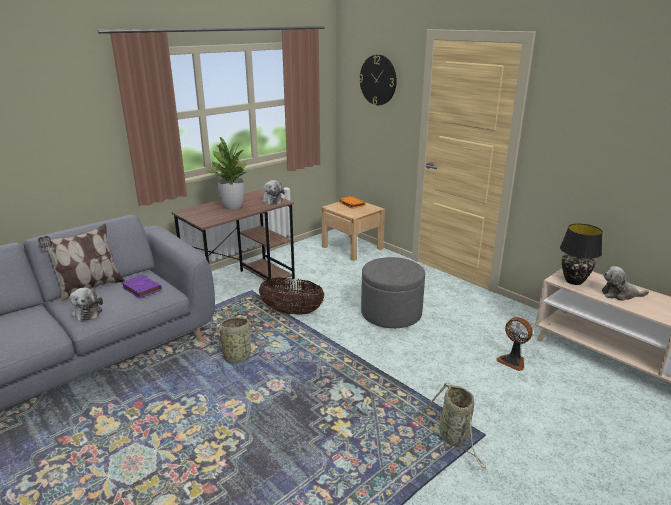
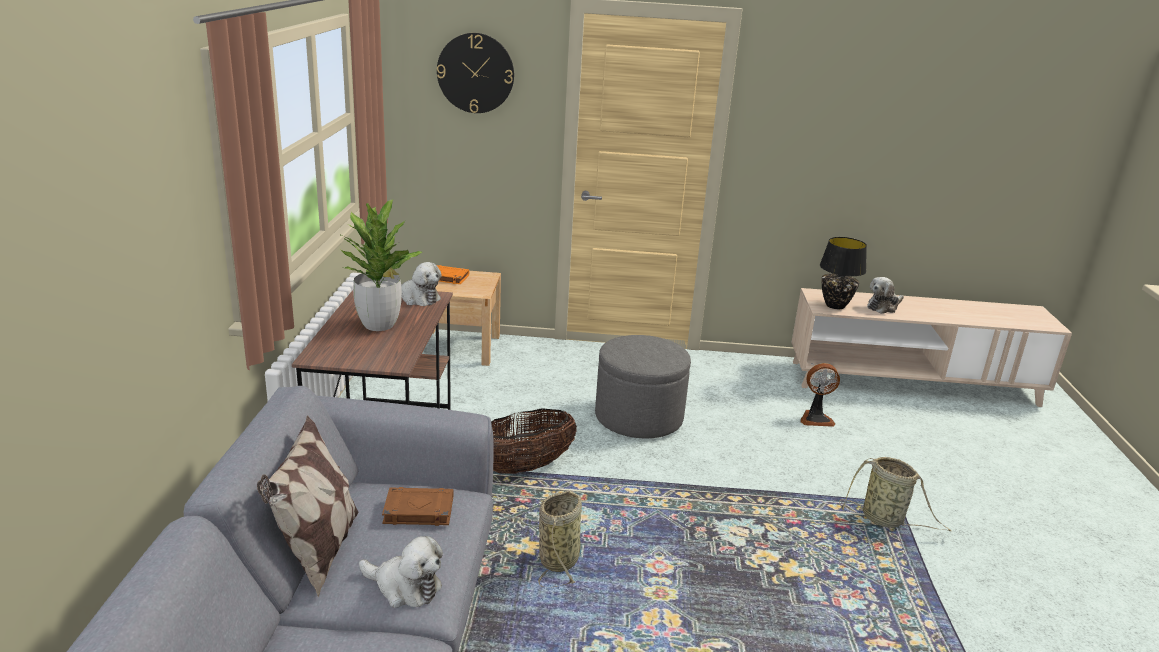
camera: 45 degrees left, 0 degrees up
purple book [121,275,162,298] -> brown book [382,487,453,526]

